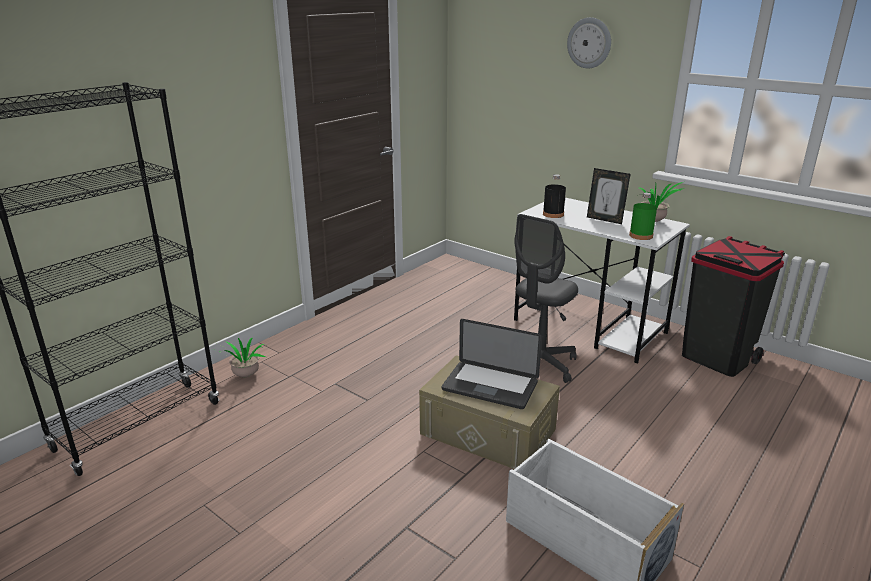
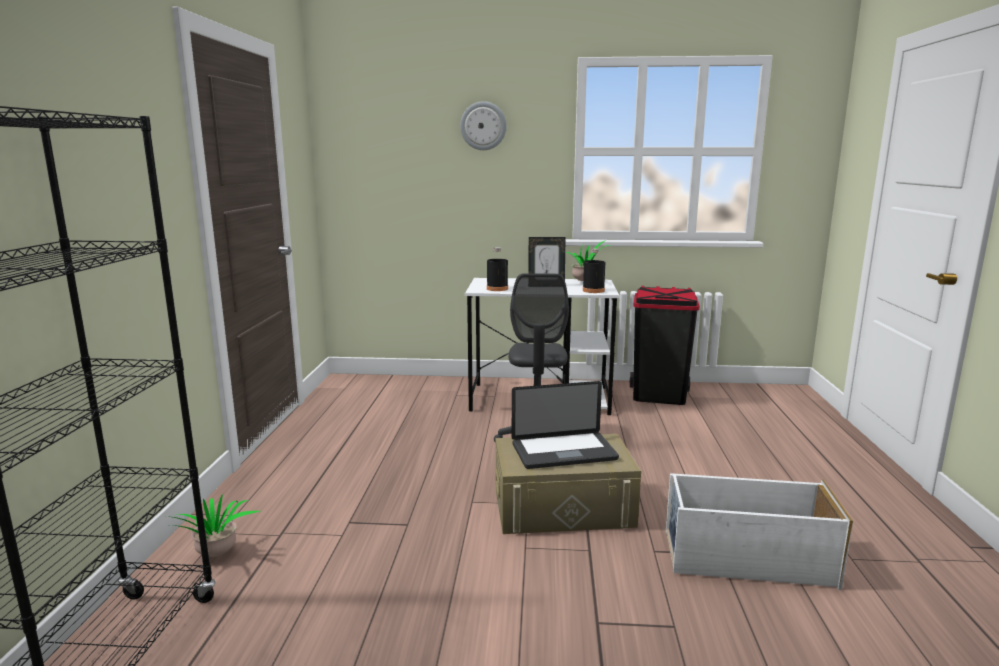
camera: 35 degrees left, 10 degrees down
green bottle [629,192,657,240] -> black bottle [583,249,605,293]

